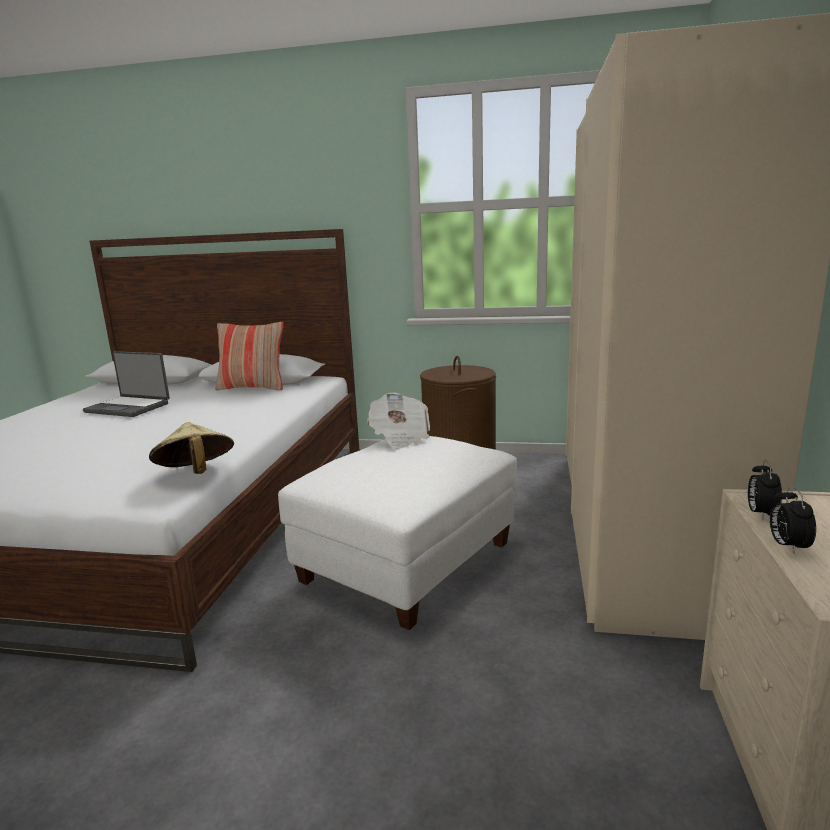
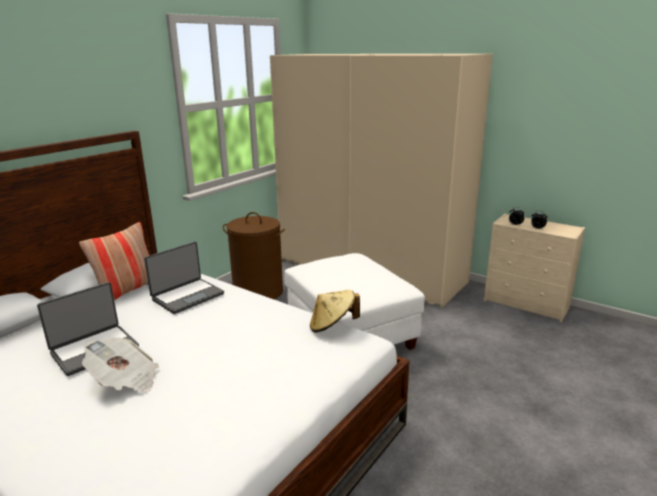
camera: 65 degrees left, 5 degrees up
newspaper [367,393,430,449] -> newspaper moved to [82,338,159,392]
none -> laptop [144,242,224,314]

